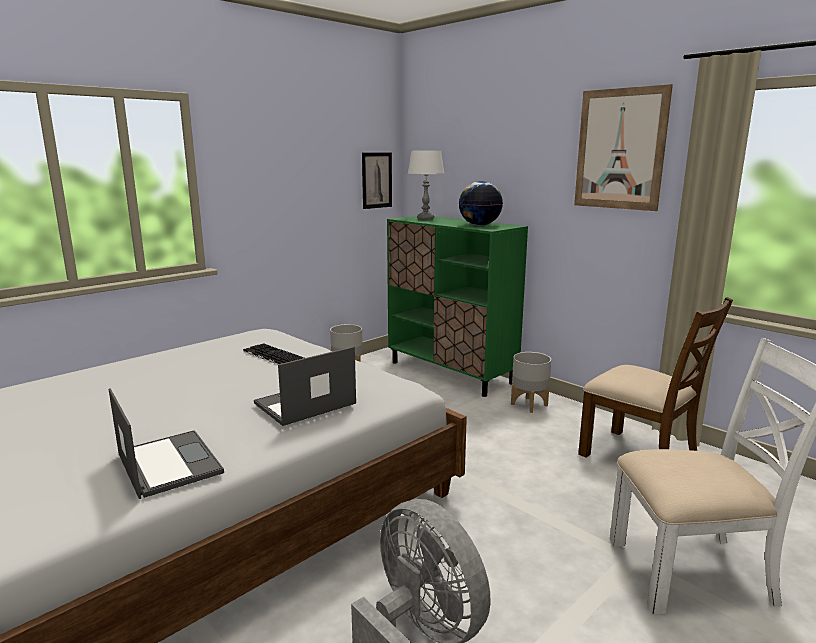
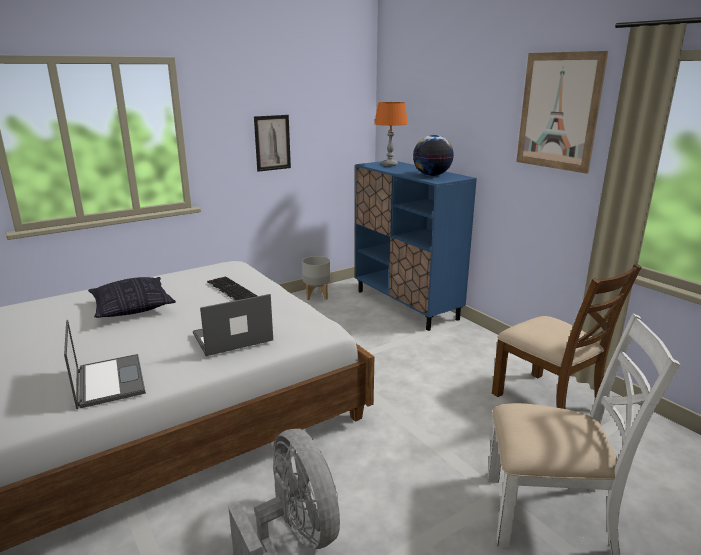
camera: 10 degrees right, 5 degrees up
picture [362,153,392,209] -> picture moved to [254,115,291,172]
green cabinet [387,216,528,397] -> blue cabinet [355,161,477,331]
white table lamp [408,150,445,220] -> orange table lamp [374,102,408,166]
grey planter [511,352,551,413] -> none
none -> pillow [88,277,176,318]

